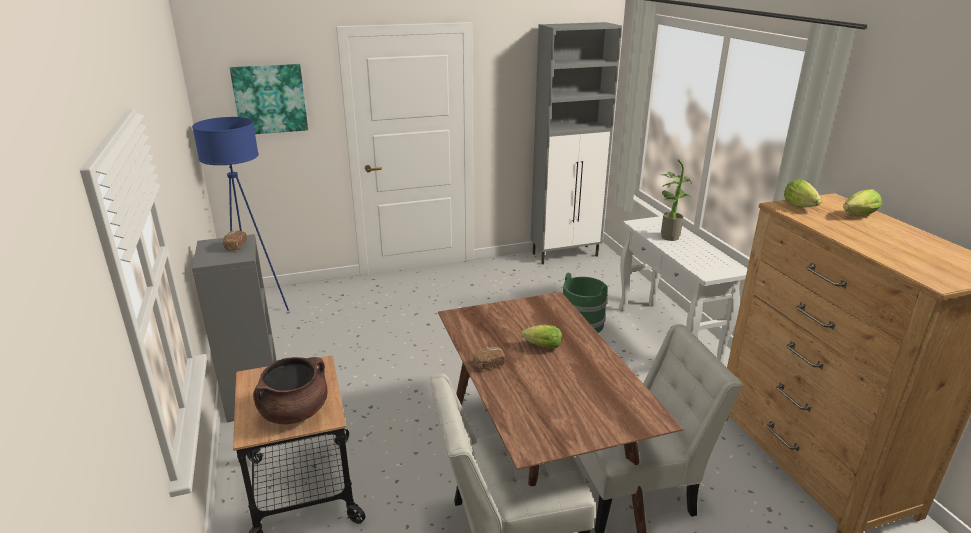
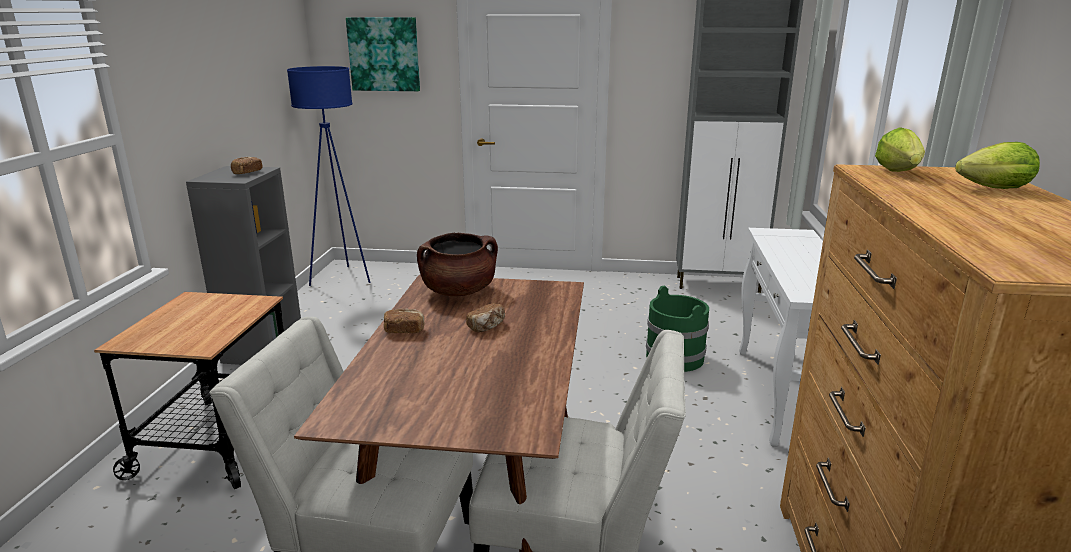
camera: 25 degrees right, 5 degrees down
brown cooking pot [253,357,327,425] -> brown cooking pot moved to [417,233,498,296]
lettuce [521,325,562,349] -> bread [466,304,505,332]
potted plant [659,159,692,241] -> none

